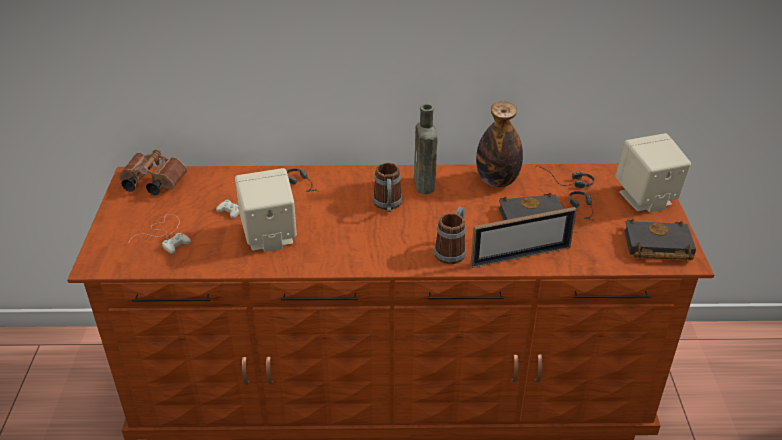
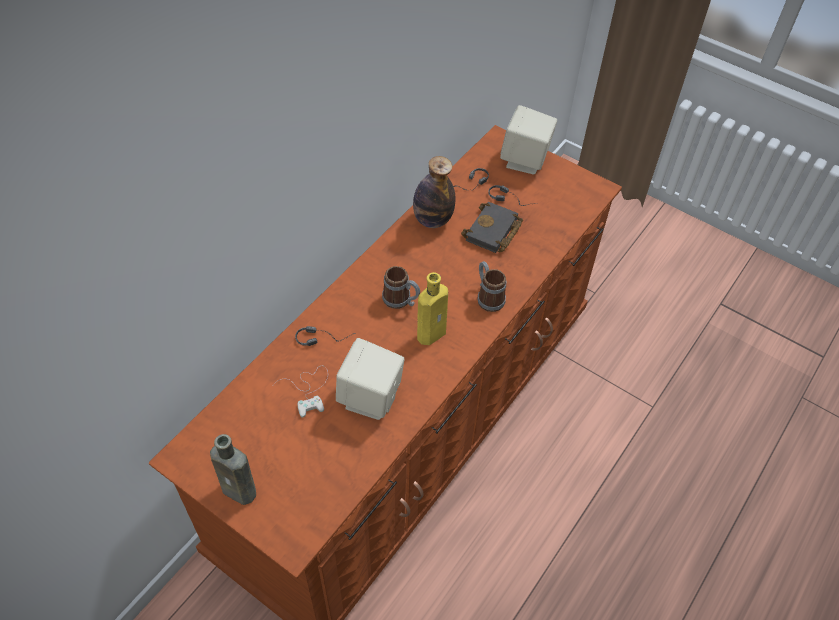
camera: 55 degrees left, 15 degrees up
brown binoculars [119,149,187,195] -> none
white game controller [129,214,191,254] -> none
brown bottle [414,104,438,194] -> brown bottle moved to [210,434,256,505]
picture frame [470,207,577,268] -> none
black book [624,219,696,260] -> none
none -> yellow bottle [417,272,448,345]

